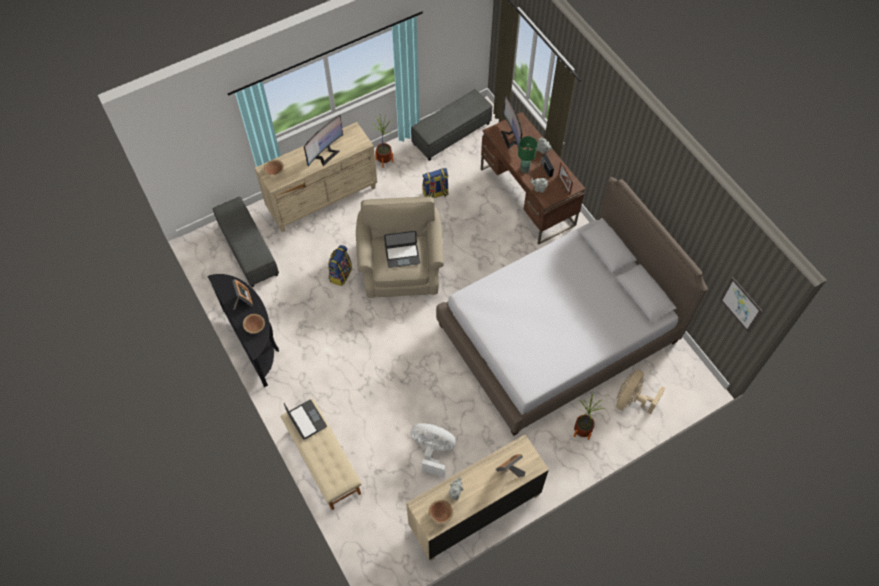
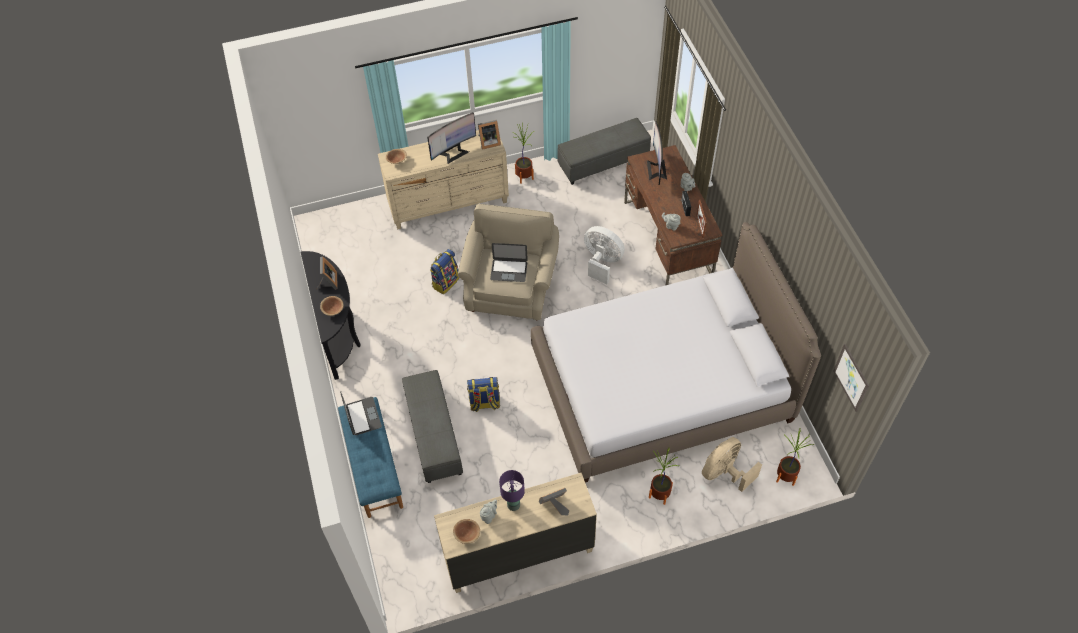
camera: 15 degrees right, 5 degrees down
grey ottoman [213,197,279,287] -> grey ottoman moved to [402,370,463,483]
beige bench [281,399,362,510] -> blue bench [338,397,403,518]
white fan [411,423,455,477] -> white fan moved to [584,226,625,284]
backpack [422,168,449,198] -> backpack moved to [467,377,500,412]
green table lamp [518,136,537,173] -> none
none -> picture frame [478,120,501,150]
none -> purple table lamp [499,470,525,511]
none -> potted plant [776,428,814,486]

